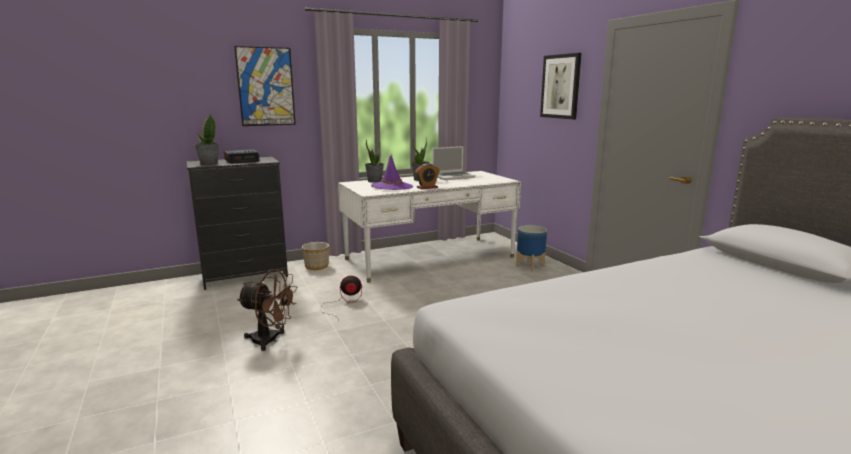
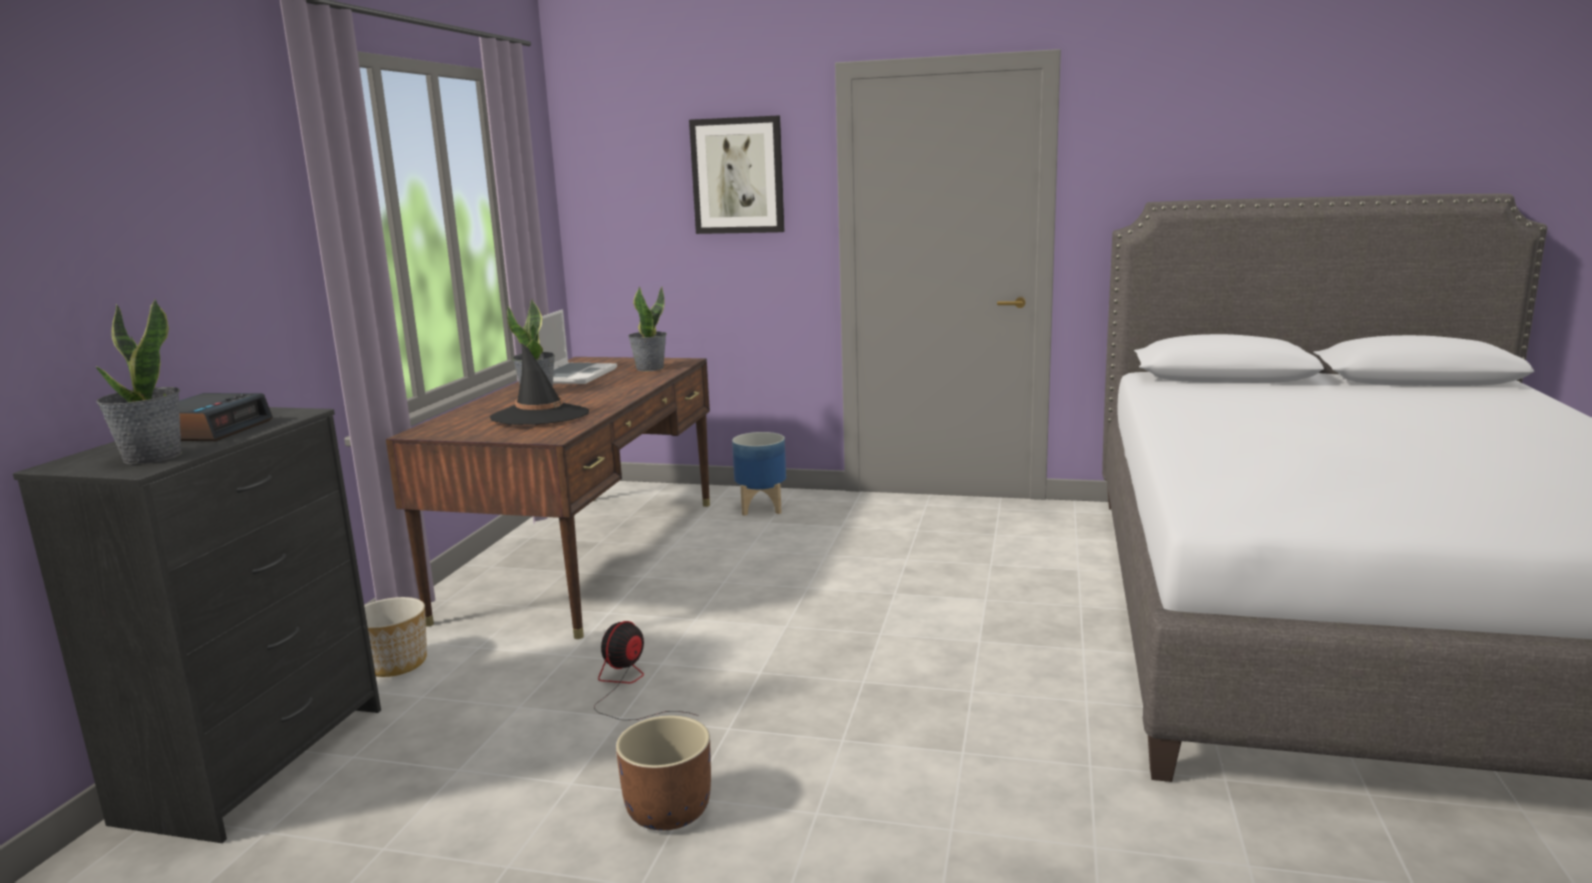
camera: 50 degrees left, 0 degrees up
picture [234,46,296,126] -> none
brown fan [237,269,297,351] -> brown planter [616,716,711,830]
white desk [338,171,521,283] -> brown desk [386,357,710,639]
potted plant [365,140,384,183] -> potted plant moved to [628,287,666,371]
purple hat [371,154,413,190] -> black hat [490,343,589,425]
alarm clock [415,163,440,189] -> none

